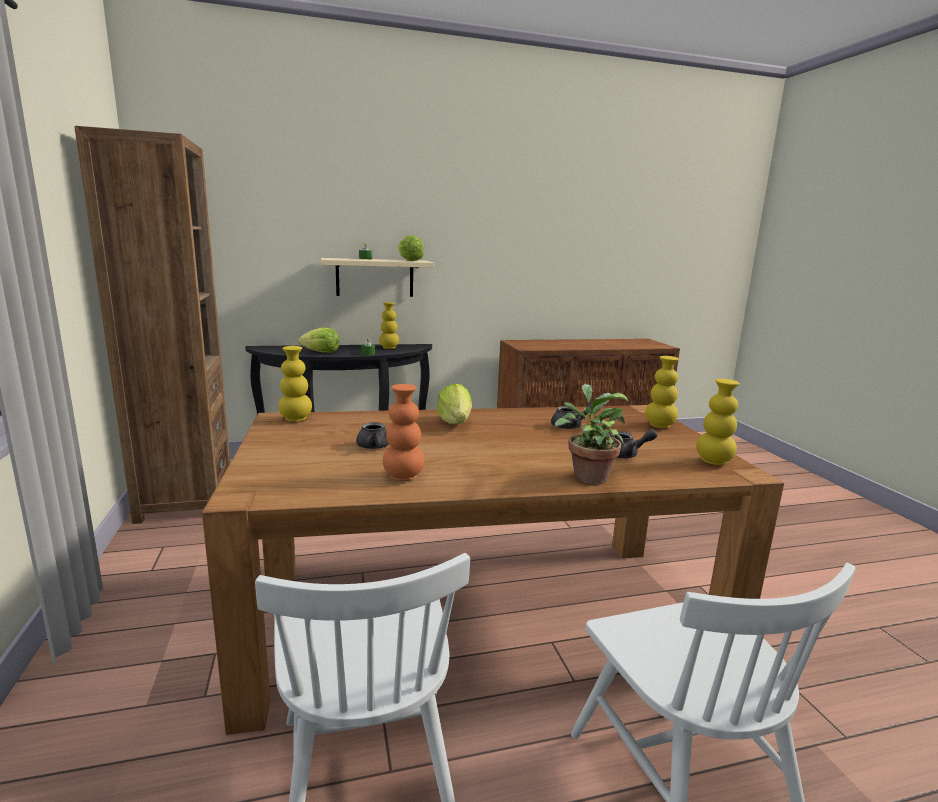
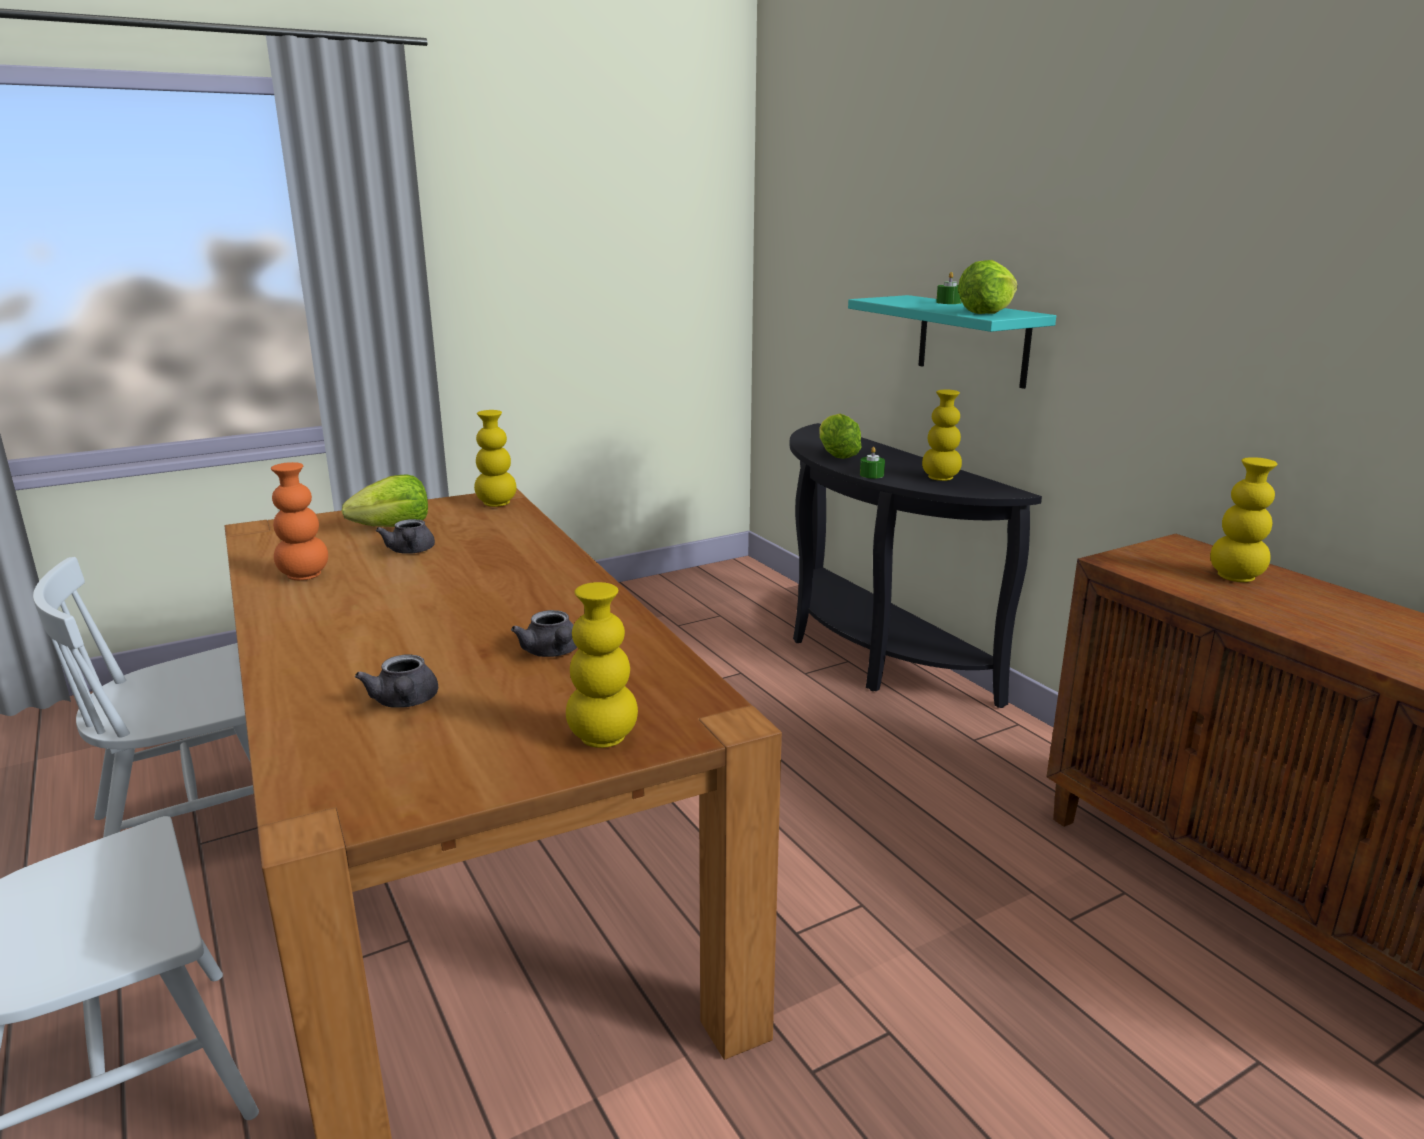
camera: 75 degrees right, 5 degrees up
brown bookcase [74,126,230,524] -> none
beige shelf [321,258,434,297] -> turquoise shelf [848,295,1056,389]
lettuce [437,383,472,424] -> lettuce moved to [342,474,428,527]
potted plant [555,384,628,485] -> none
yellow vase [696,379,739,465] -> yellow vase moved to [1210,457,1277,582]

